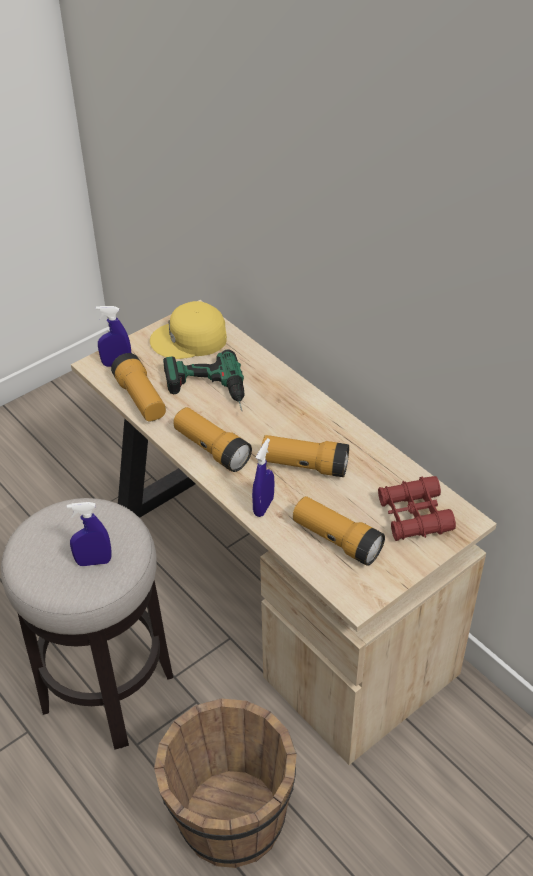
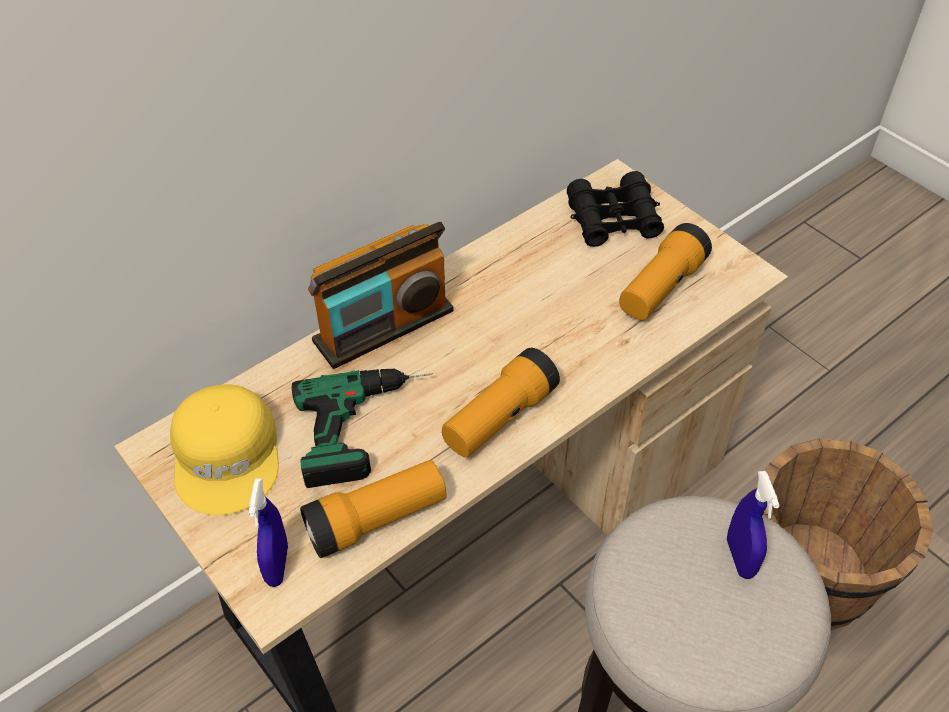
camera: 90 degrees left, 5 degrees up
blue spray bottle [252,438,274,517] -> none
flashlight [261,435,349,477] -> none
red binoculars [378,476,456,541] -> black binoculars [567,171,664,247]
none -> radio [308,222,454,369]

